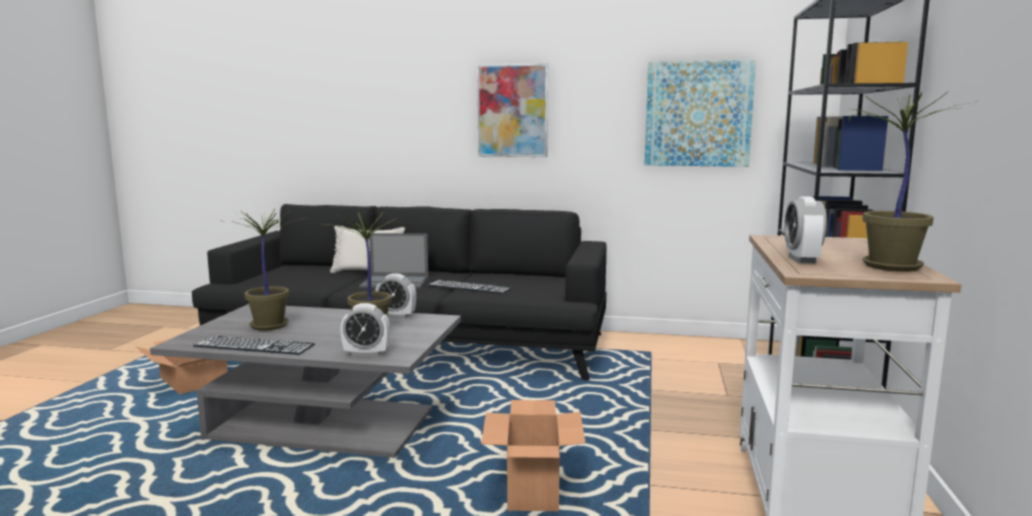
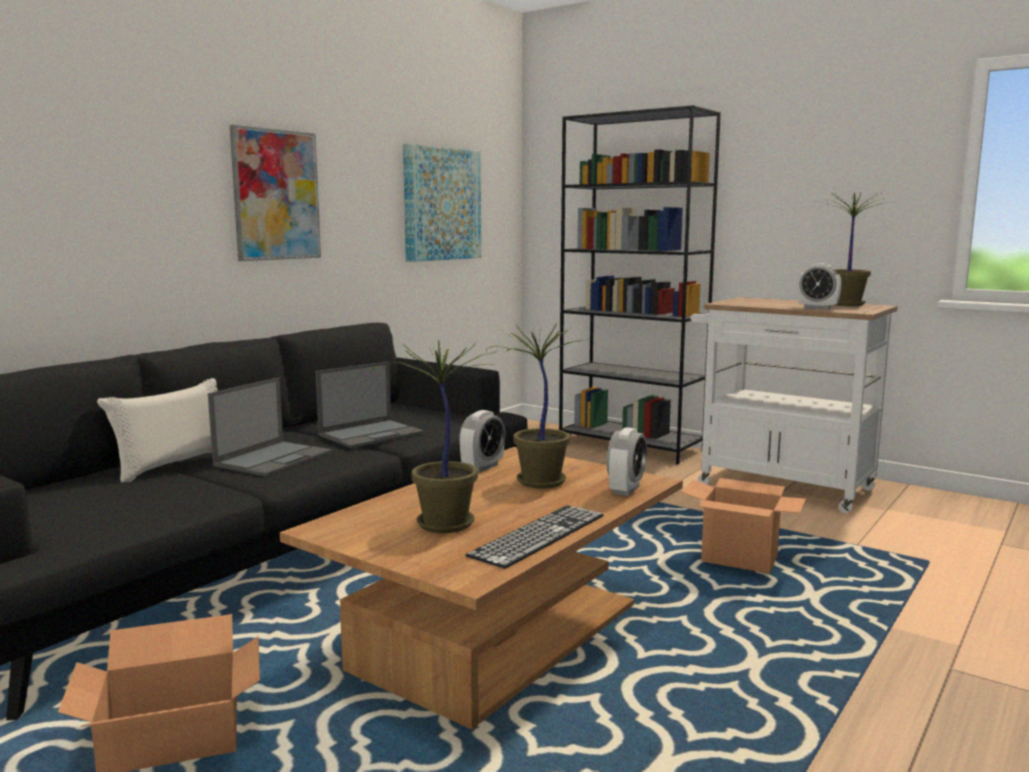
camera: 65 degrees left, 0 degrees up
grey coffee table [150,304,461,458] -> brown coffee table [280,447,683,729]
keyboard [427,280,512,294] -> laptop [315,361,425,448]

